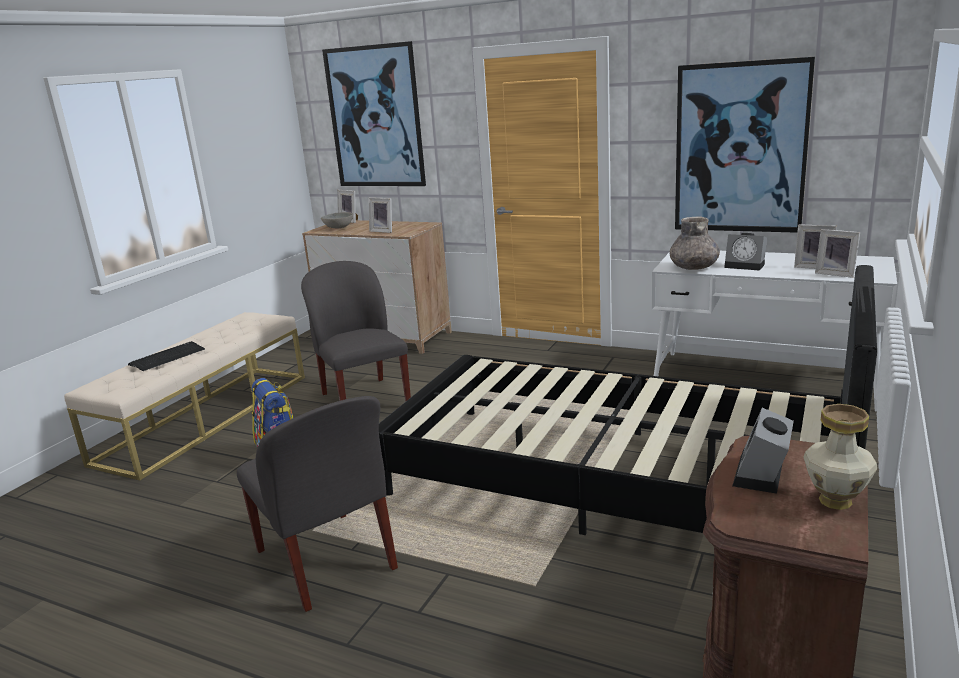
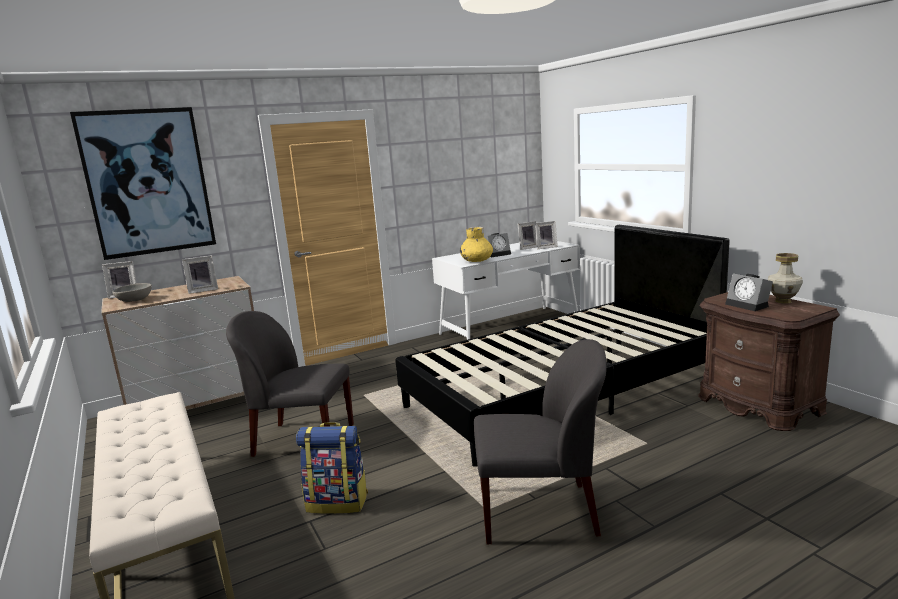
camera: 55 degrees left, 5 degrees down
keyboard [128,341,205,371] -> none
grey vase [669,217,720,270] -> yellow vase [460,227,493,262]
picture [675,57,815,233] -> none

